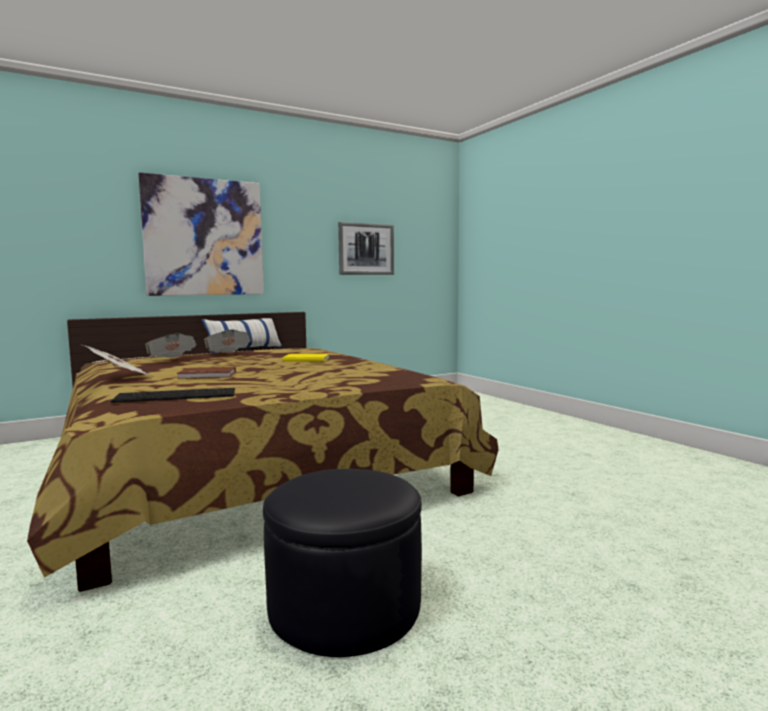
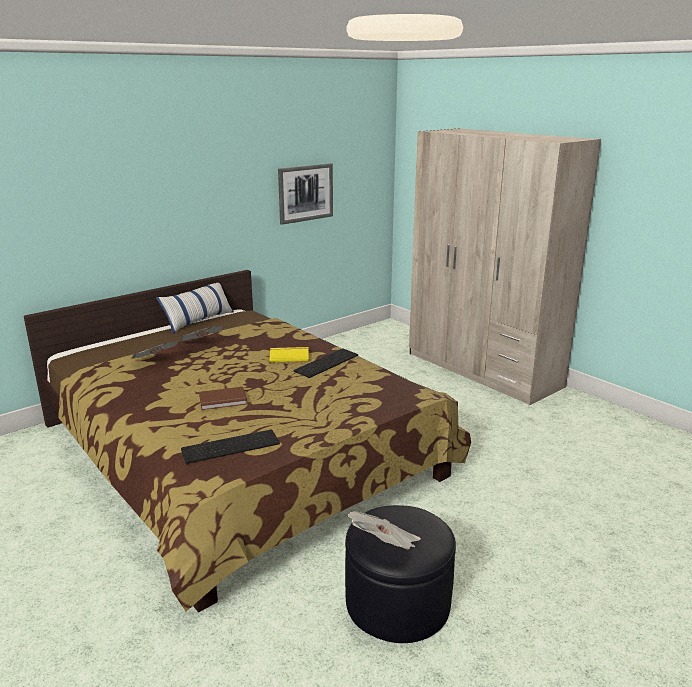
camera: 10 degrees left, 15 degrees up
newspaper [83,345,155,377] -> newspaper moved to [348,511,421,550]
picture [139,172,264,296] -> none
none -> keyboard [294,348,358,378]
none -> beige wardrobe [409,128,601,405]

